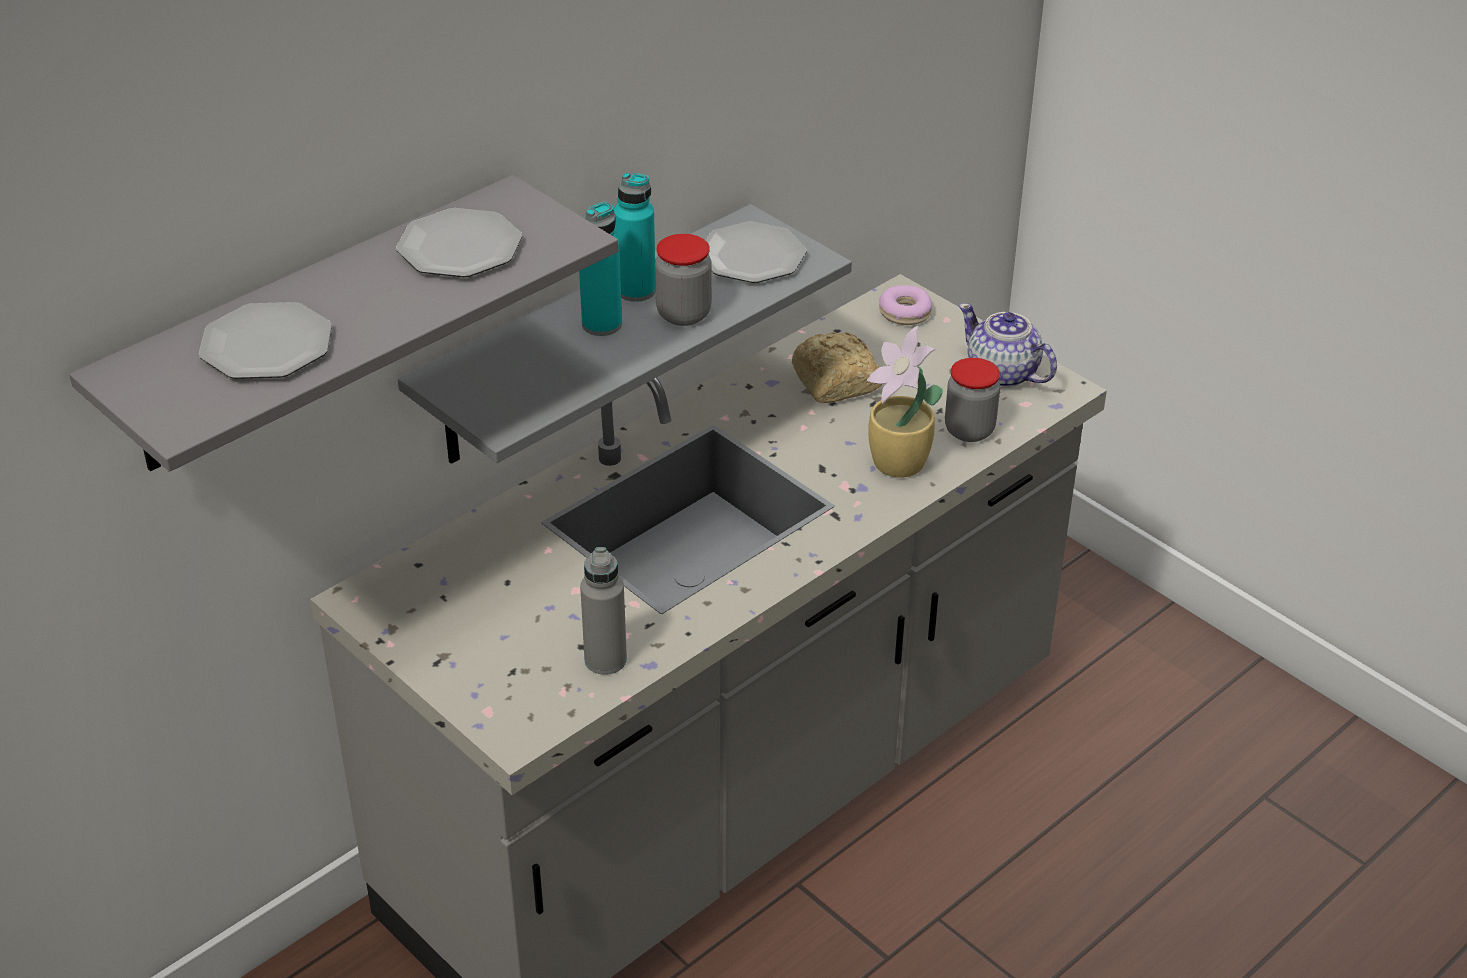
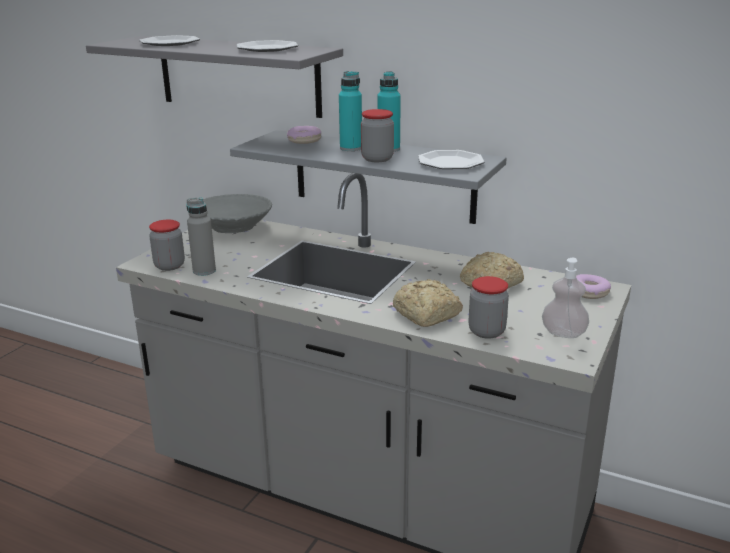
camera: 70 degrees right, 15 degrees down
potted plant [867,326,943,478] -> bread [393,279,463,327]
teapot [958,303,1057,388] -> soap dispenser [542,258,589,338]
none -> jar [149,220,185,271]
none -> grey bowl [203,194,272,233]
none -> donut [287,126,321,144]

